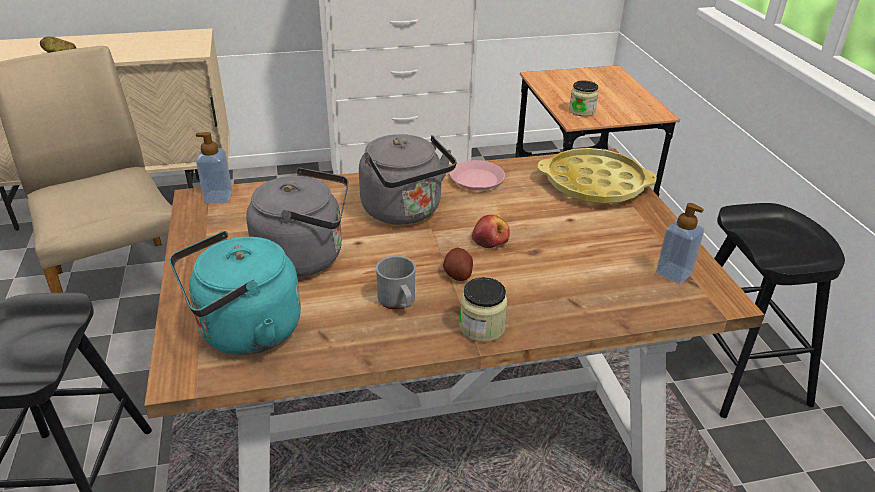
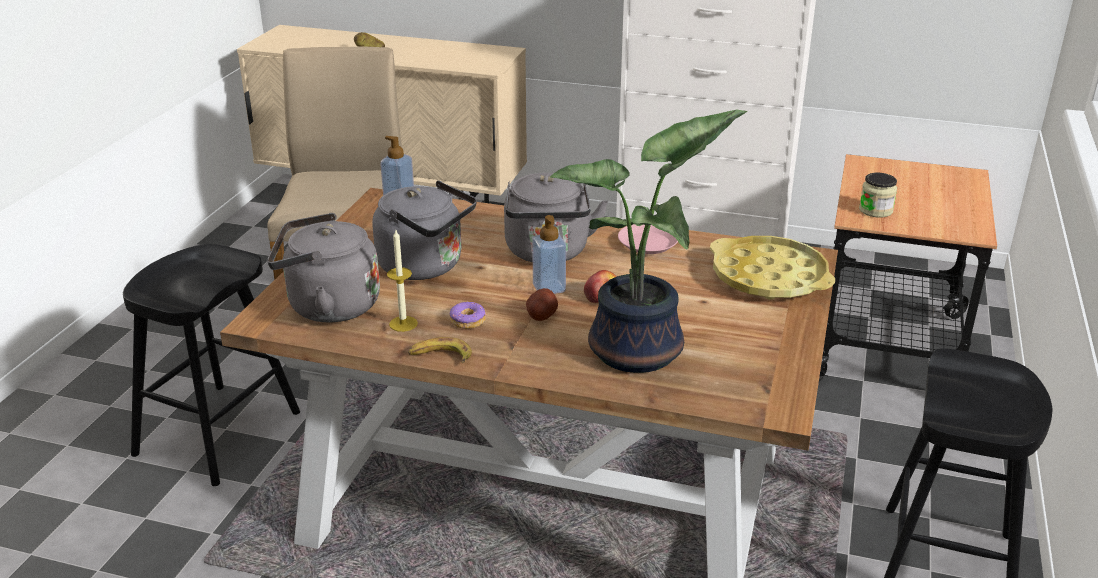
camera: 30 degrees right, 5 degrees down
turquoise kettle [170,231,301,355] -> grey kettle [267,213,380,323]
grey mug [376,255,416,310] -> donut [450,302,486,329]
jar [459,277,508,342] -> none
soap dispenser [656,203,704,284] -> soap dispenser moved to [532,215,566,294]
none -> candle [387,230,418,332]
none -> banana [408,337,472,363]
none -> potted plant [550,109,747,373]

